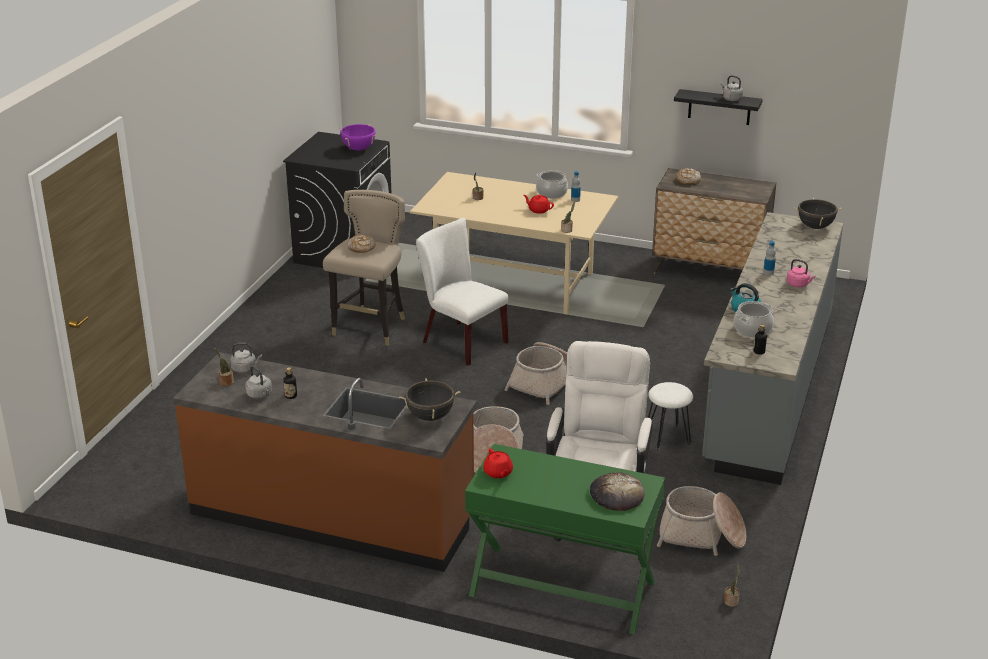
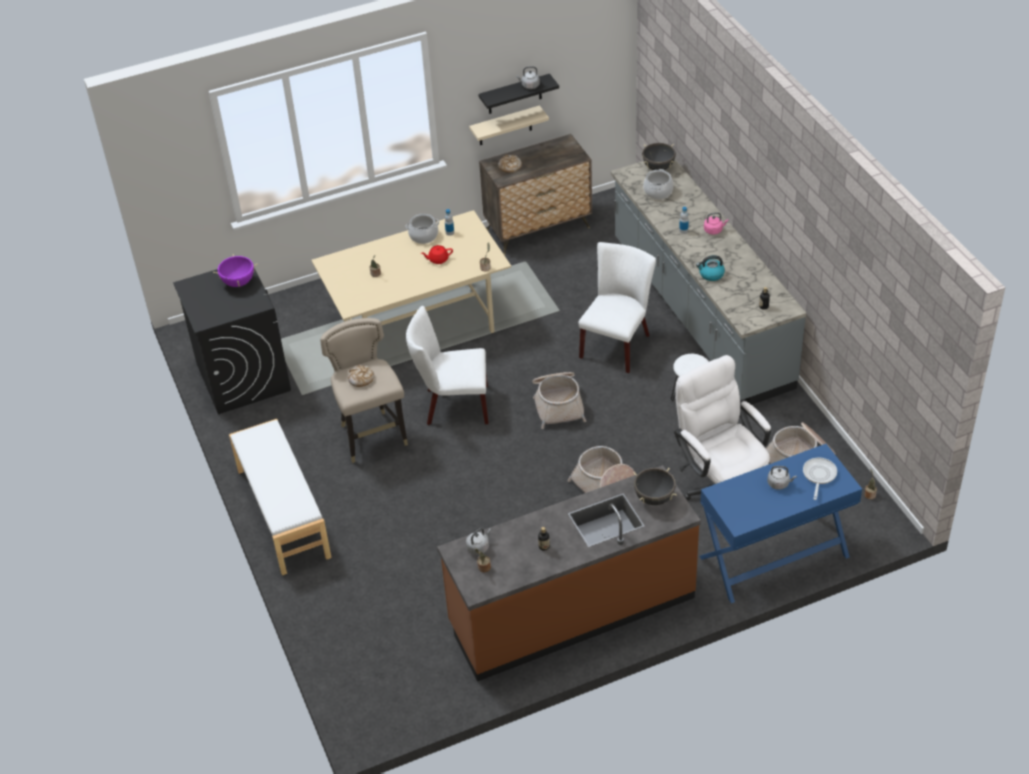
camera: 40 degrees left, 15 degrees up
grey kettle [245,366,272,399] -> grey kettle moved to [767,466,797,490]
green desk [465,444,665,635] -> blue desk [700,444,862,603]
red teapot [483,448,513,478] -> none
bread [590,473,645,511] -> frying pan [803,458,837,500]
cooking pot [734,301,774,338] -> cooking pot moved to [643,169,674,200]
none -> white bench [229,419,332,575]
none -> beige shelf [469,105,549,145]
none -> white chair [579,242,656,373]

